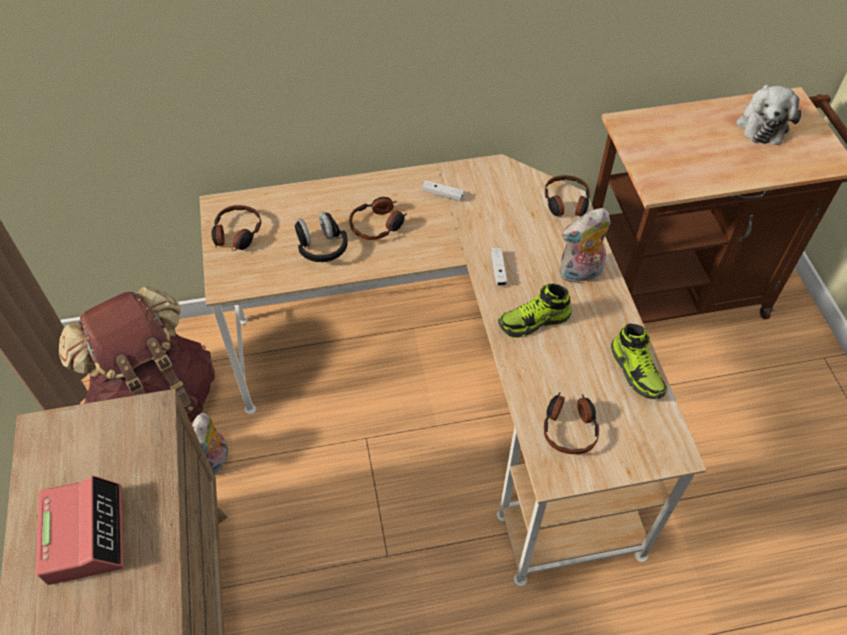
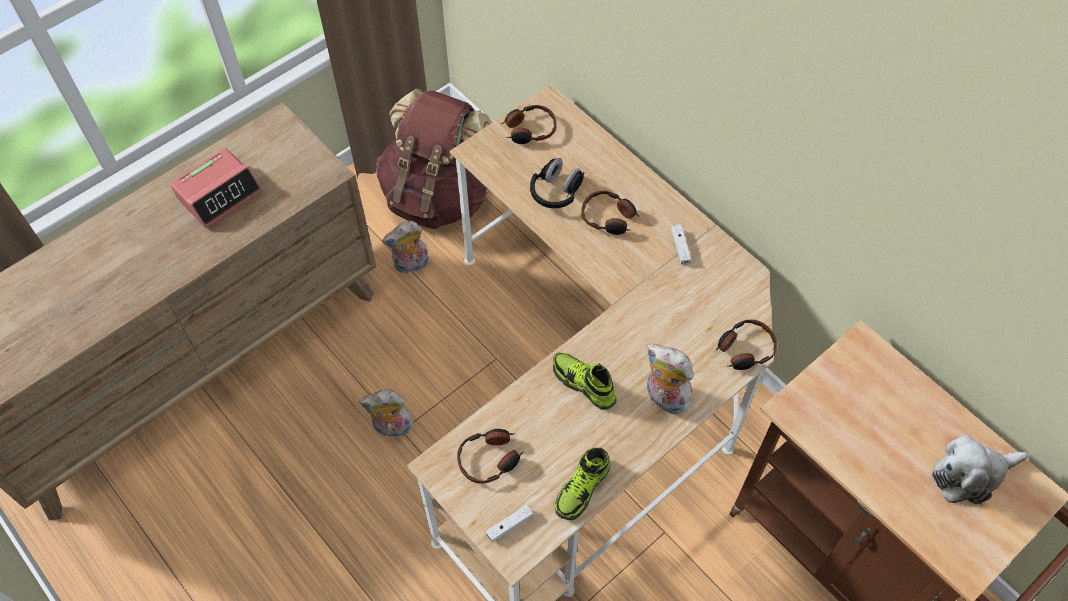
camera: 60 degrees right, 5 degrees up
white game controller [491,247,507,286] -> white game controller moved to [486,505,533,542]
none -> plush toy [359,390,414,437]

